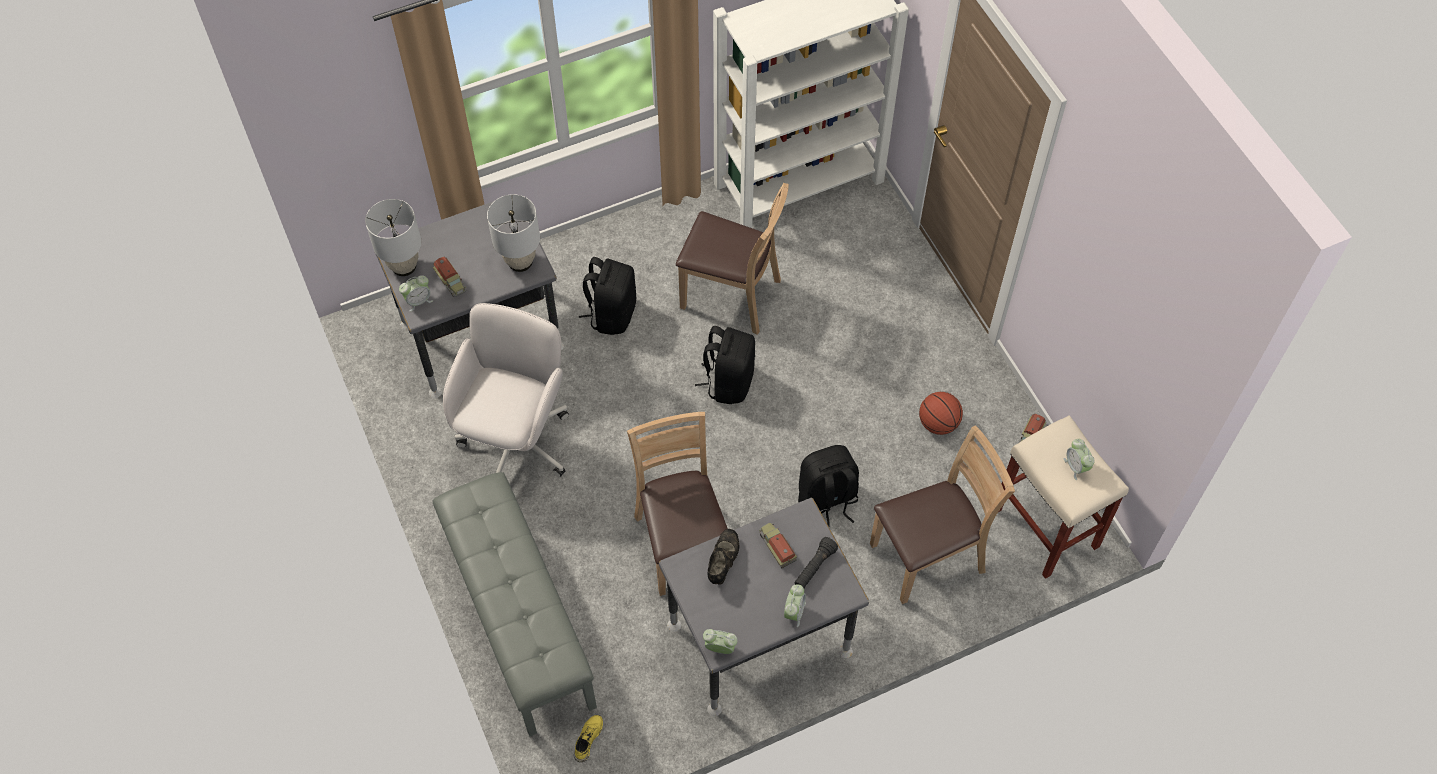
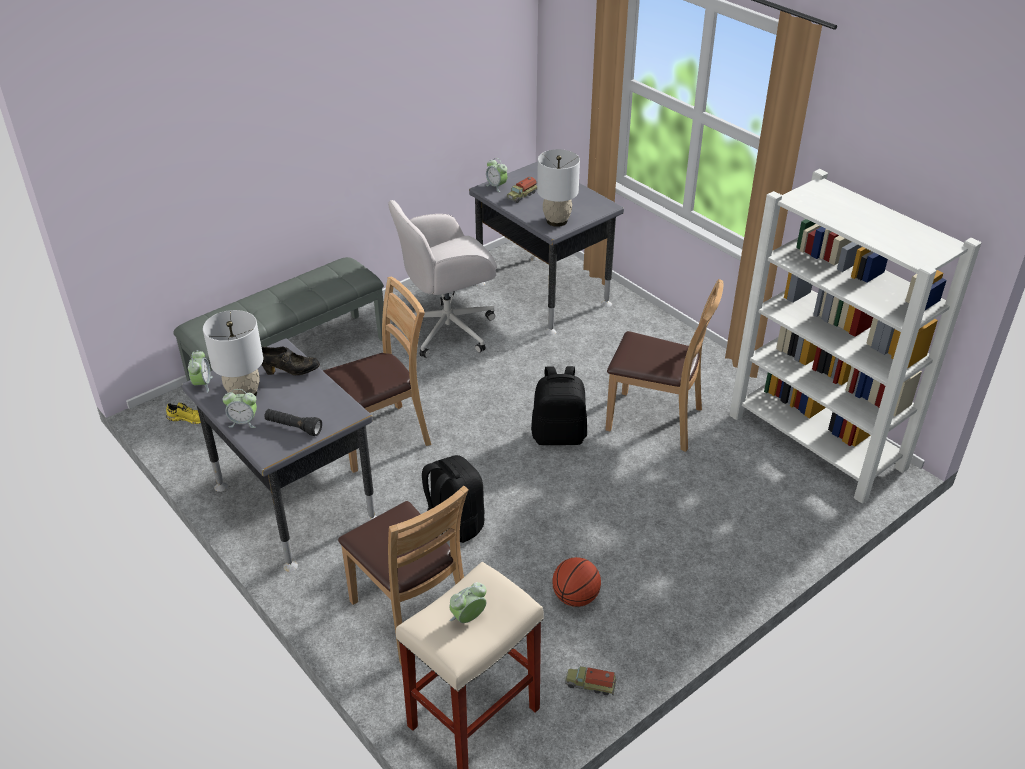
camera: 75 degrees right, 20 degrees down
white table lamp [365,199,421,276] -> white table lamp moved to [203,310,263,396]
white office chair [443,303,569,477] -> white office chair turned 150 degrees clockwise [388,200,497,358]
black backpack [579,257,636,335] -> none
brown chair [676,183,789,335] -> brown chair turned 75 degrees counterclockwise [605,279,723,452]
toy truck [759,523,797,568] -> none

